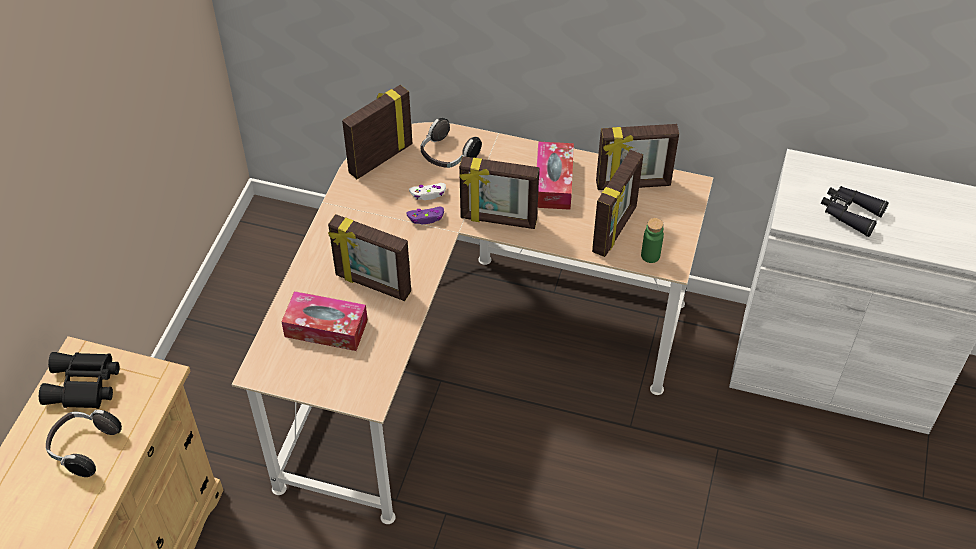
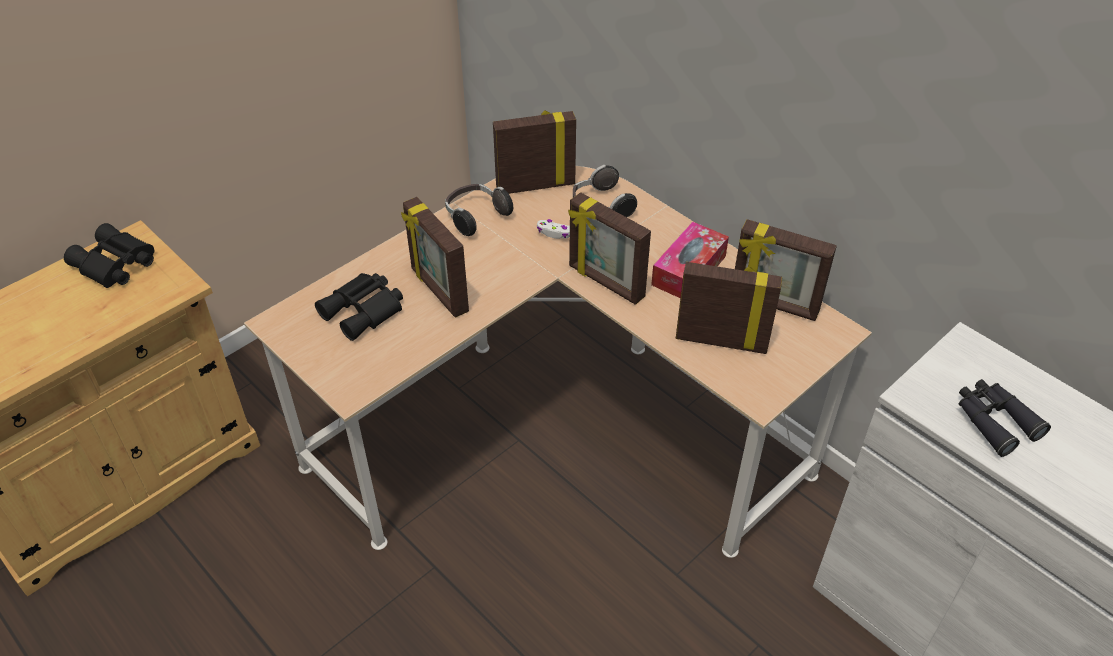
camera: 30 degrees right, 5 degrees down
headphones [45,410,122,477] -> headphones moved to [445,184,513,236]
tissue box [282,291,368,351] -> black binoculars [315,273,403,341]
purple game controller [406,207,444,224] -> none
picture frame [592,150,643,257] -> picture frame turned 135 degrees counterclockwise [676,262,782,354]
green bottle [641,218,664,263] -> none

